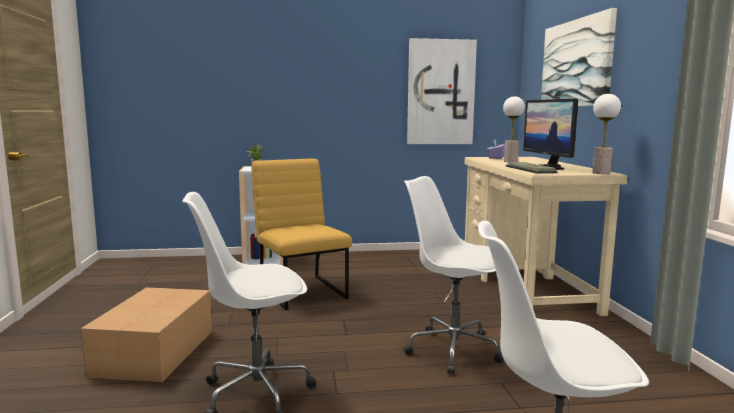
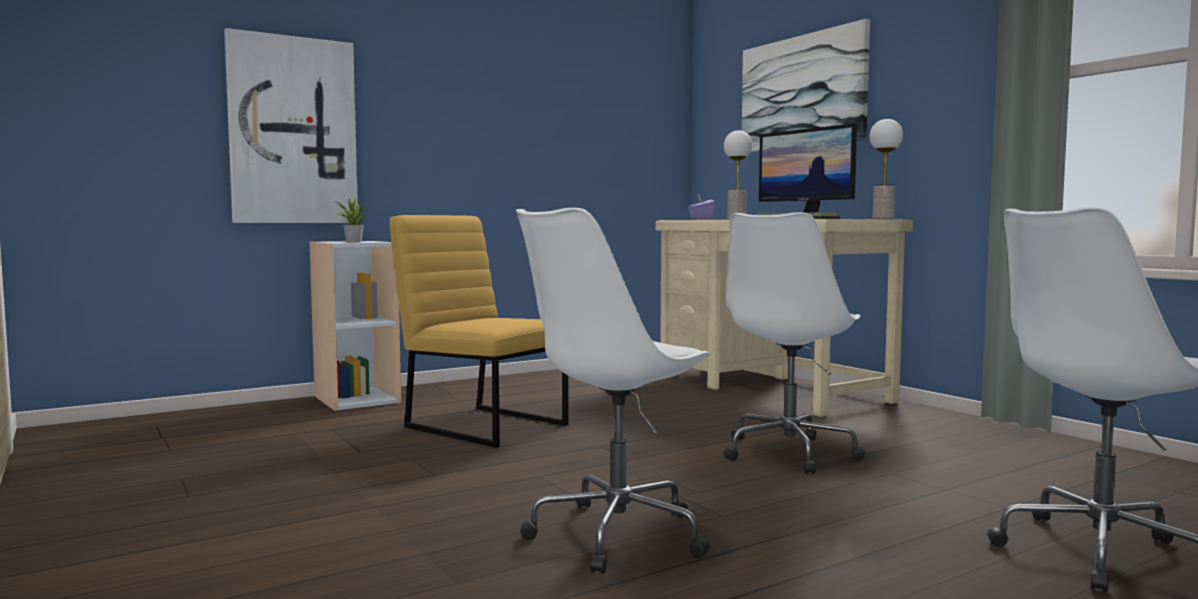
camera: 25 degrees left, 5 degrees down
cardboard box [81,287,212,383] -> none
white office chair [403,176,504,375] -> white office chair turned 60 degrees counterclockwise [723,212,866,474]
picture [407,38,477,144] -> picture moved to [224,28,358,223]

